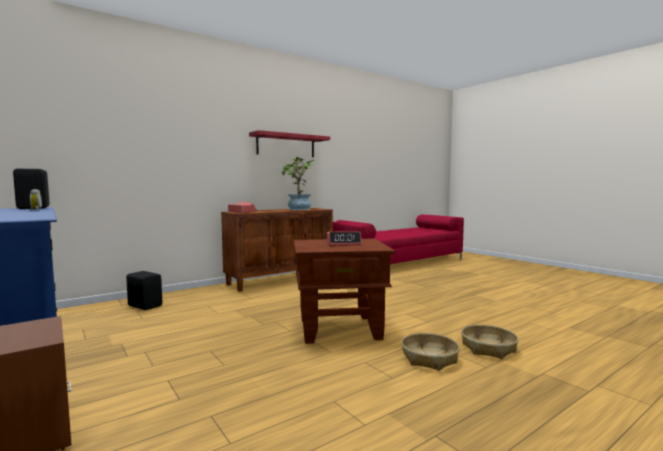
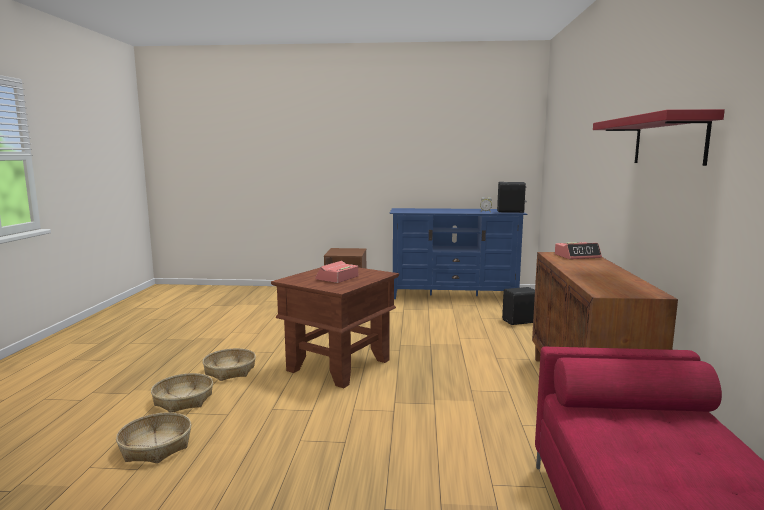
camera: 130 degrees right, 5 degrees up
potted plant [282,157,314,210] -> none
none -> basket [116,412,191,463]

